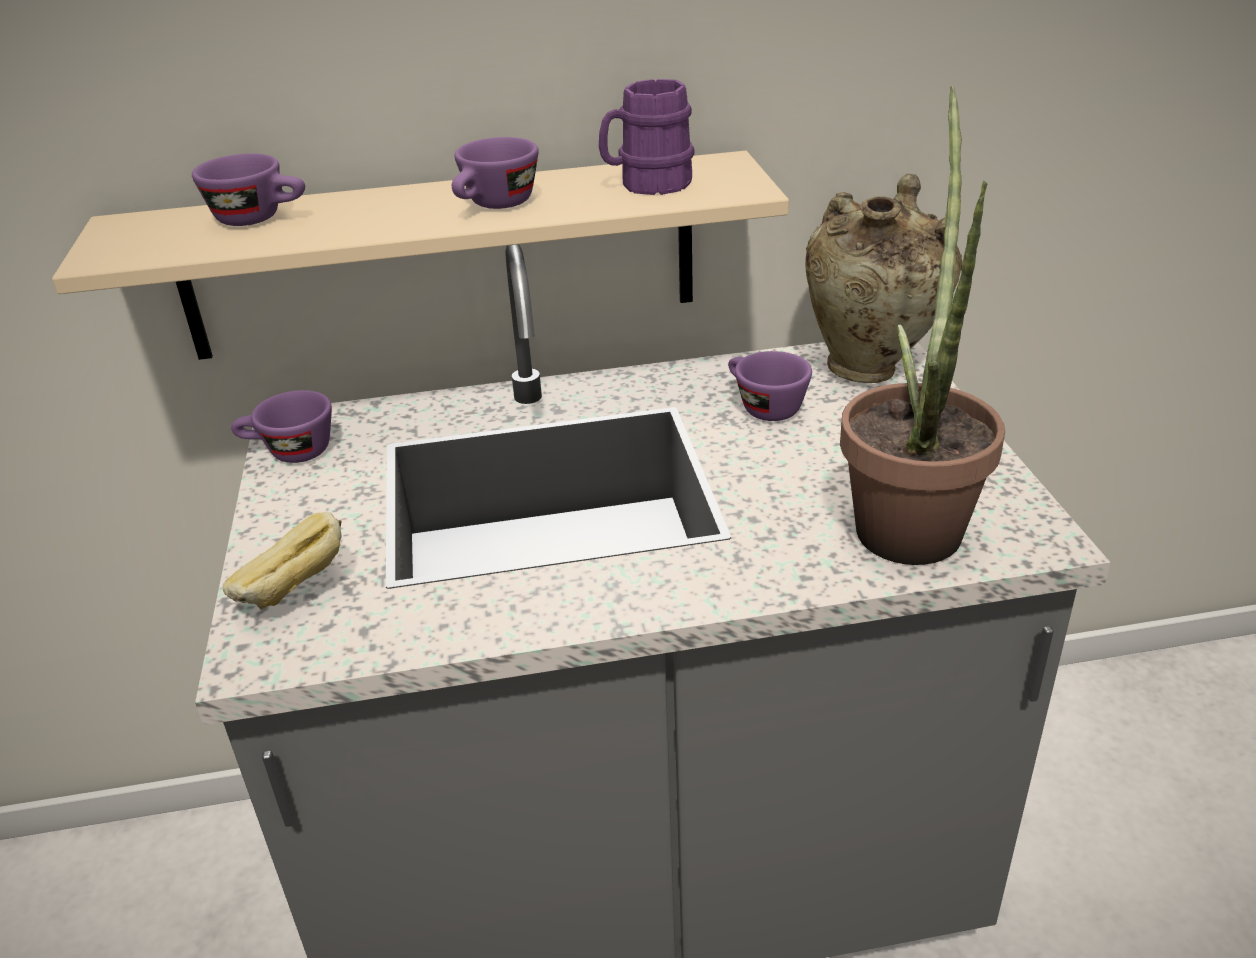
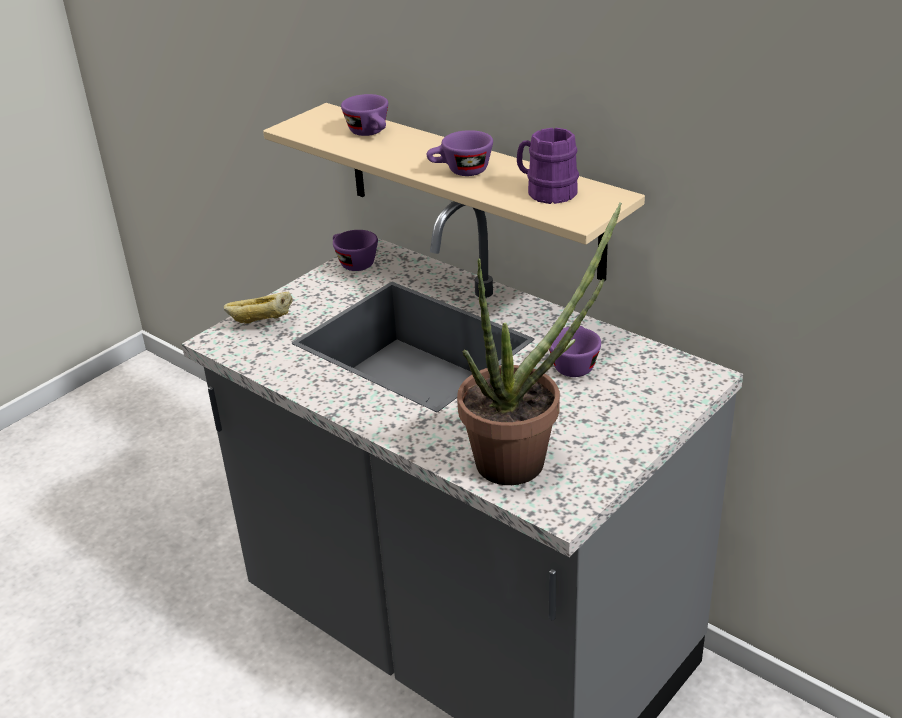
camera: 50 degrees right, 0 degrees up
beige vase [805,174,962,383] -> none

